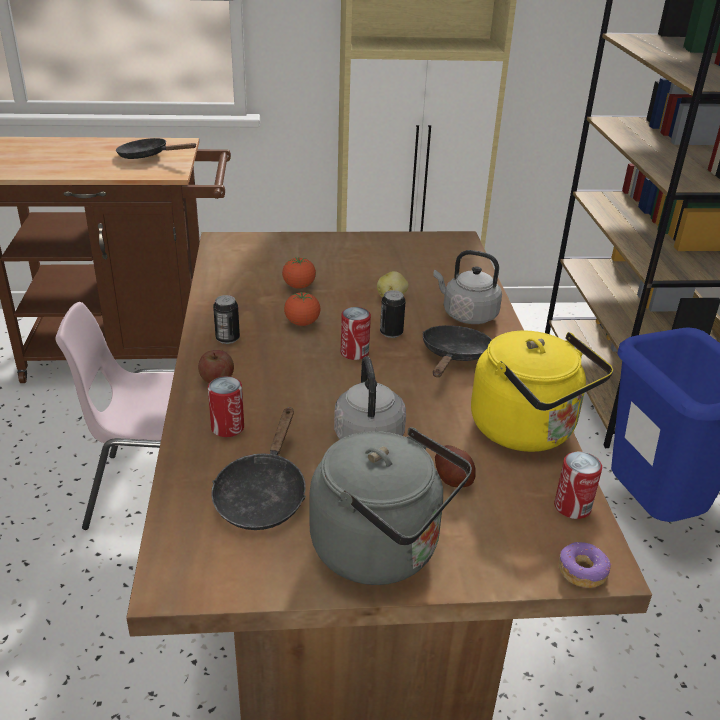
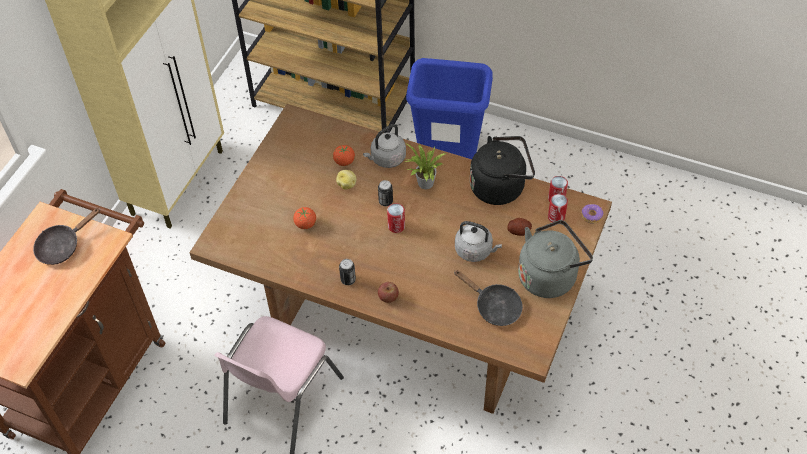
camera: 60 degrees left, 20 degrees up
can [208,376,244,437] -> can moved to [548,194,568,223]
tomato [284,292,320,326] -> tomato moved to [333,145,355,166]
black frying pan [423,325,492,377] -> potted plant [405,144,447,189]
yellow kettle [471,331,613,452] -> black kettle [470,136,535,205]

